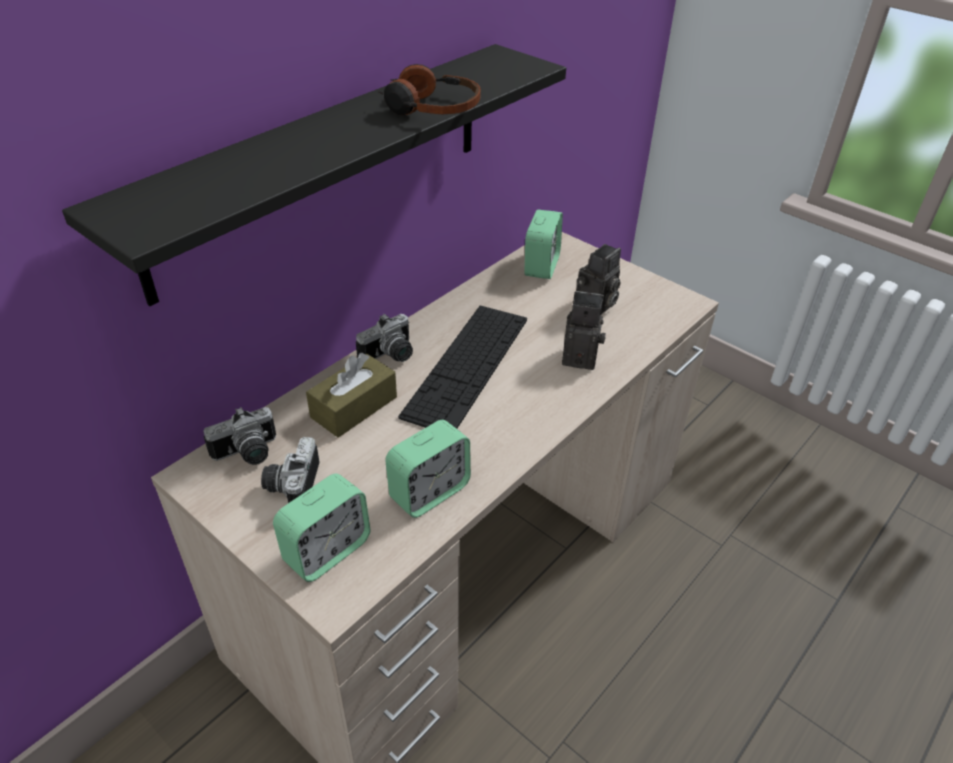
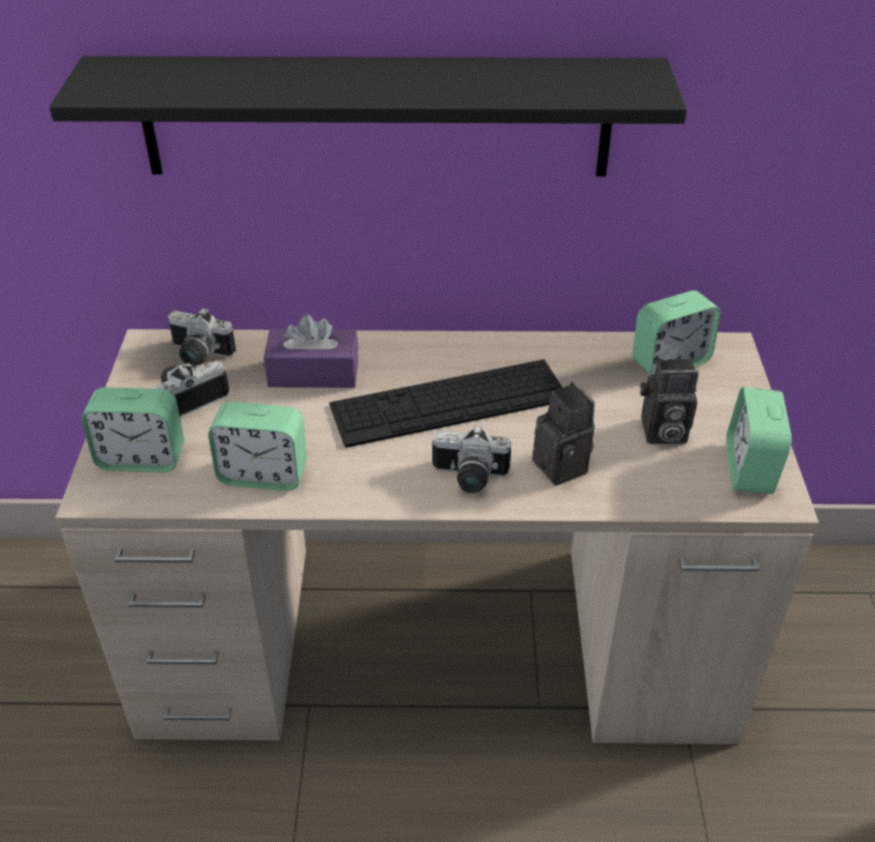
camera: 50 degrees right, 0 degrees up
brown tissue box [306,353,397,438] -> purple tissue box [263,314,359,388]
camera [356,314,413,362] -> camera moved to [432,425,511,494]
headphones [378,64,481,116] -> none
none -> alarm clock [726,387,791,494]

